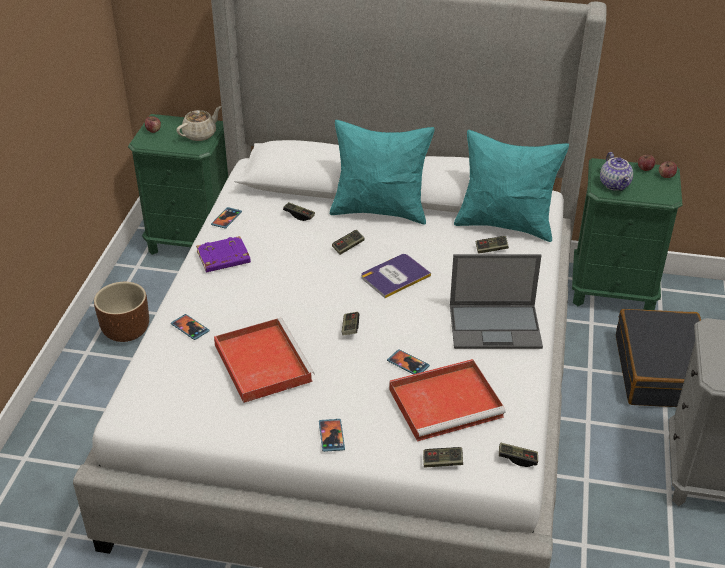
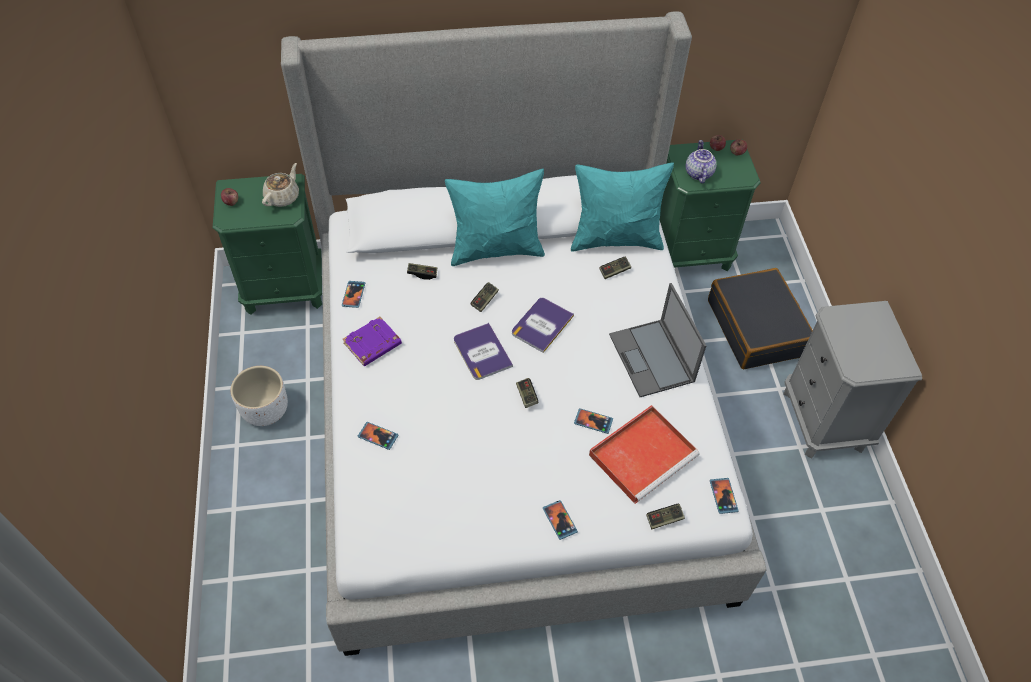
camera: 20 degrees left, 15 degrees up
brown planter [94,282,149,342] -> white planter [230,366,288,426]
red tray [214,318,315,403] -> none
laptop [450,254,543,349] -> laptop turned 90 degrees clockwise [609,283,706,397]
game controller [499,443,538,467] -> phone [710,478,739,514]
teapot [600,152,633,191] -> teapot turned 150 degrees counterclockwise [686,140,717,183]
none -> book [454,323,513,380]

